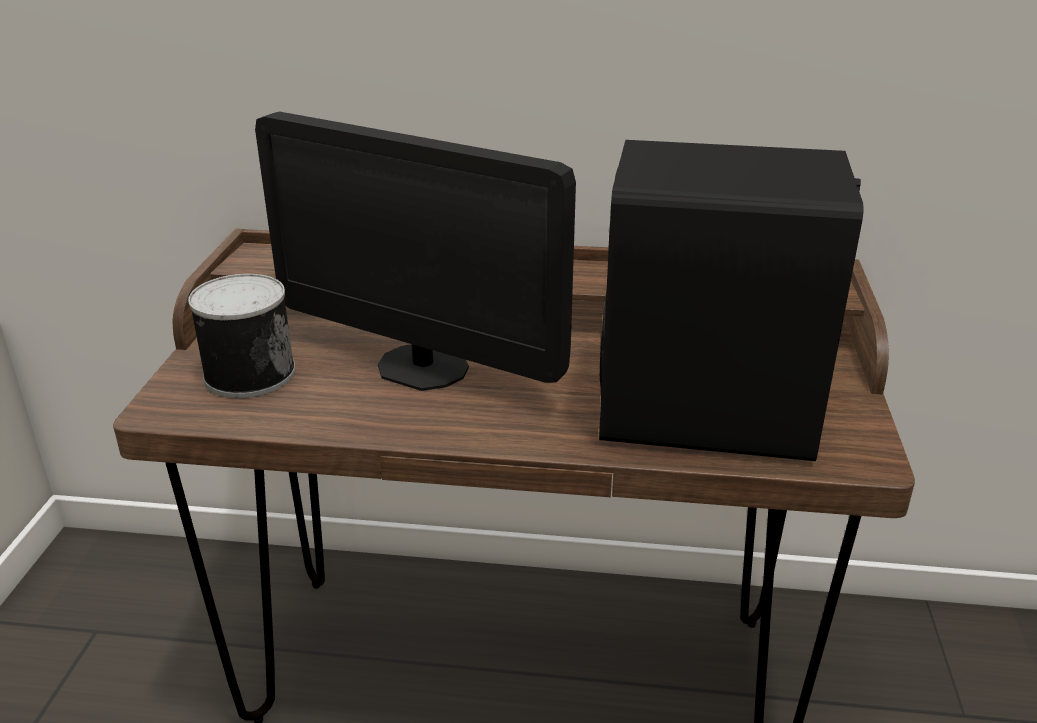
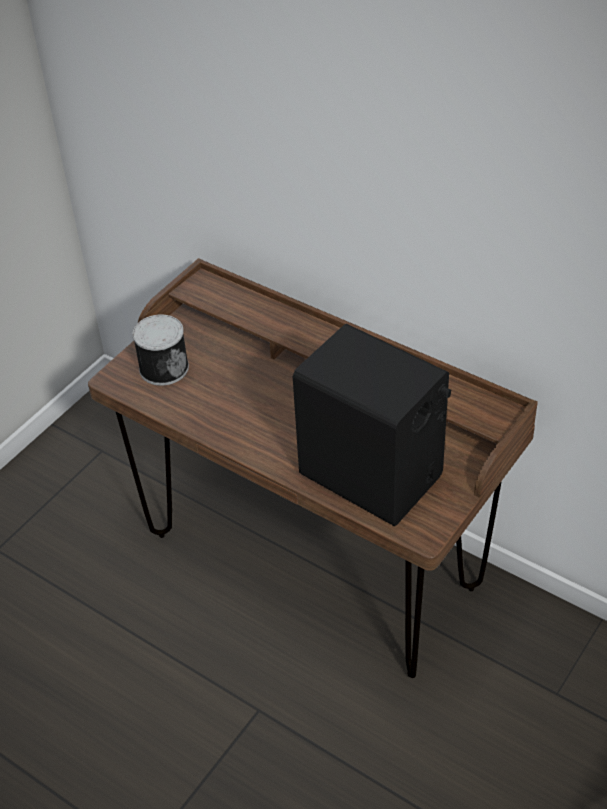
camera: 30 degrees right, 15 degrees up
monitor [255,111,576,391] -> none

